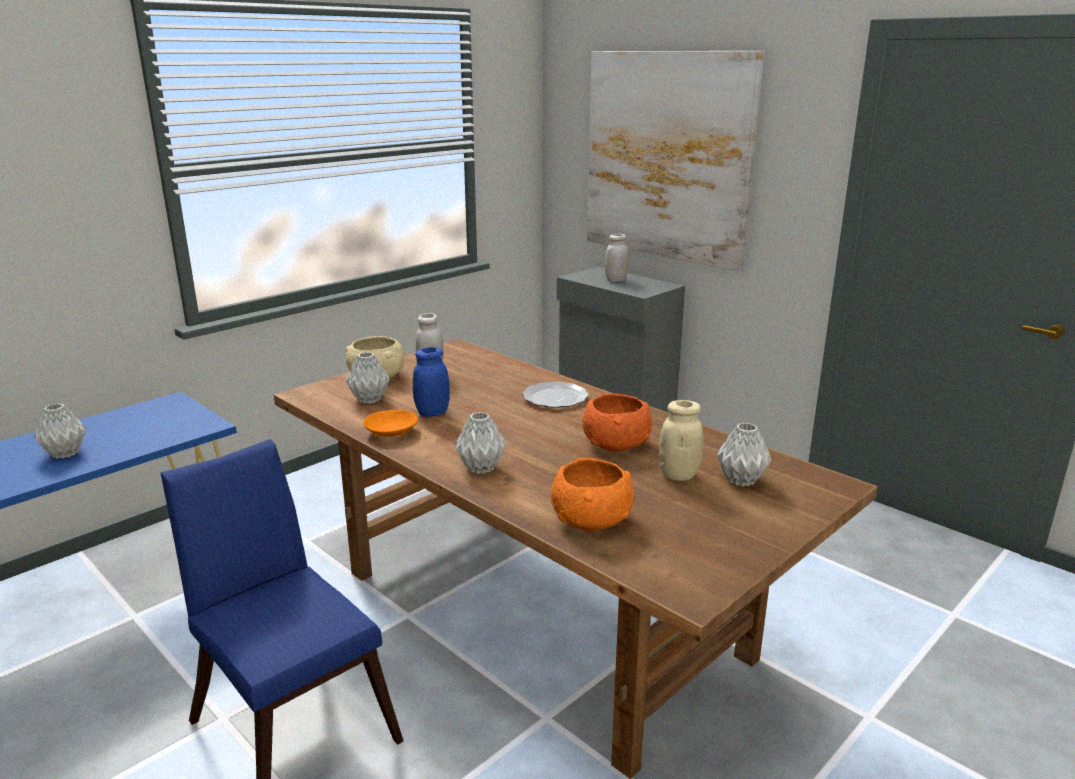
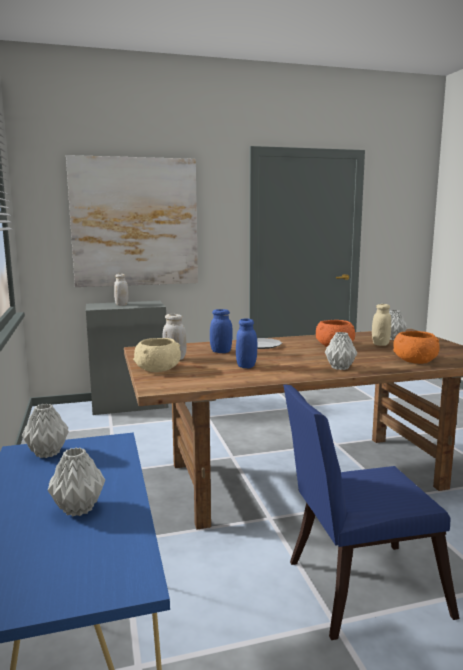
camera: 60 degrees left, 10 degrees down
grey vase [346,352,390,404] -> grey vase moved to [22,404,69,458]
orange bowl [363,410,418,436] -> none
none -> blue jar [210,309,233,353]

